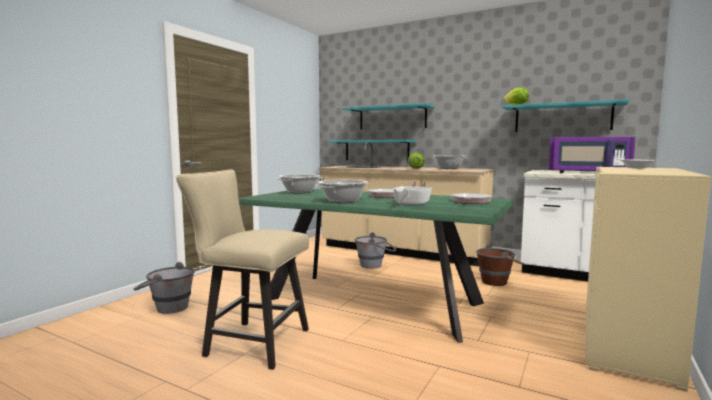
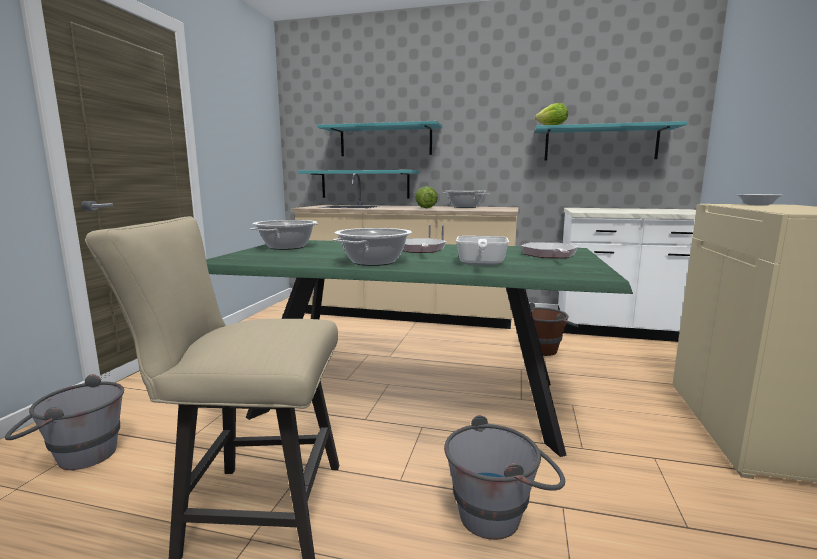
camera: 15 degrees left, 5 degrees up
grey bucket [355,232,396,269] -> grey bucket moved to [444,415,565,540]
purple microwave [549,137,636,173] -> none

